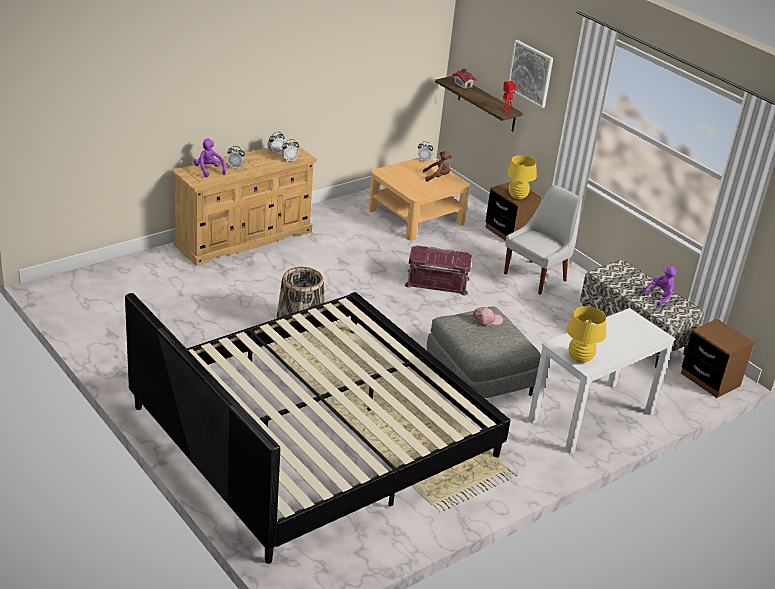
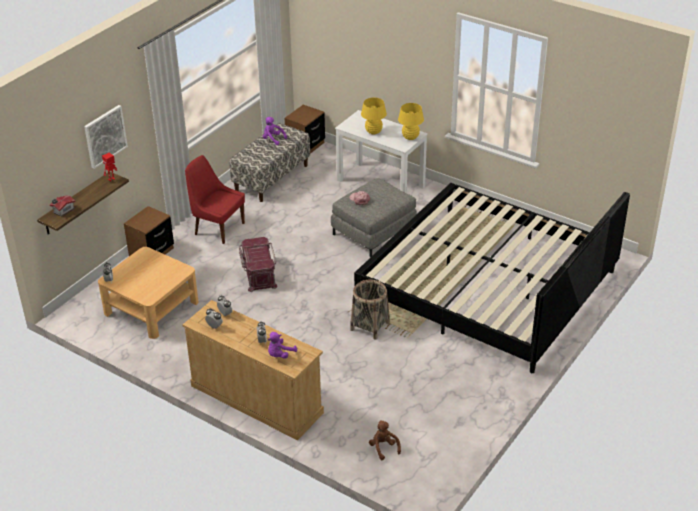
camera: 105 degrees left, 5 degrees up
brown plush toy [423,151,452,182] -> brown plush toy moved to [369,420,401,460]
white chair [504,185,581,294] -> red chair [185,155,245,244]
yellow table lamp [506,155,537,199] -> yellow table lamp moved to [361,98,387,134]

